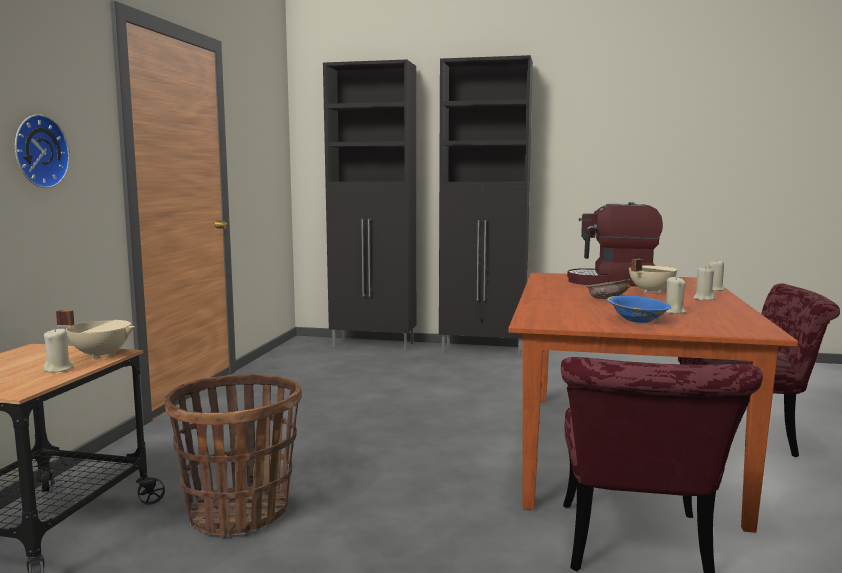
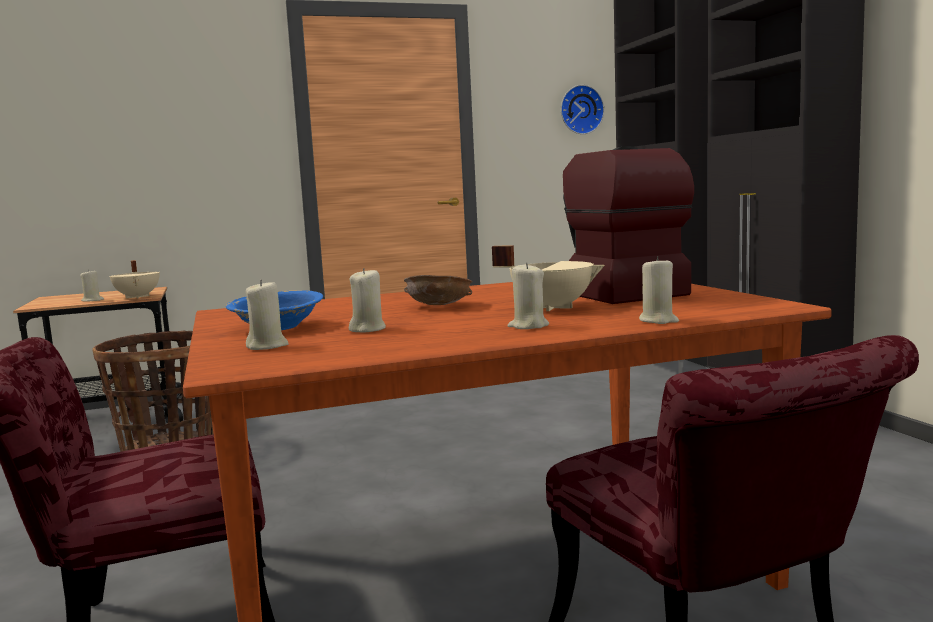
camera: 60 degrees right, 0 degrees up
wall clock [15,114,70,188] -> wall clock moved to [561,85,604,134]
none -> beige candle [245,280,289,350]

